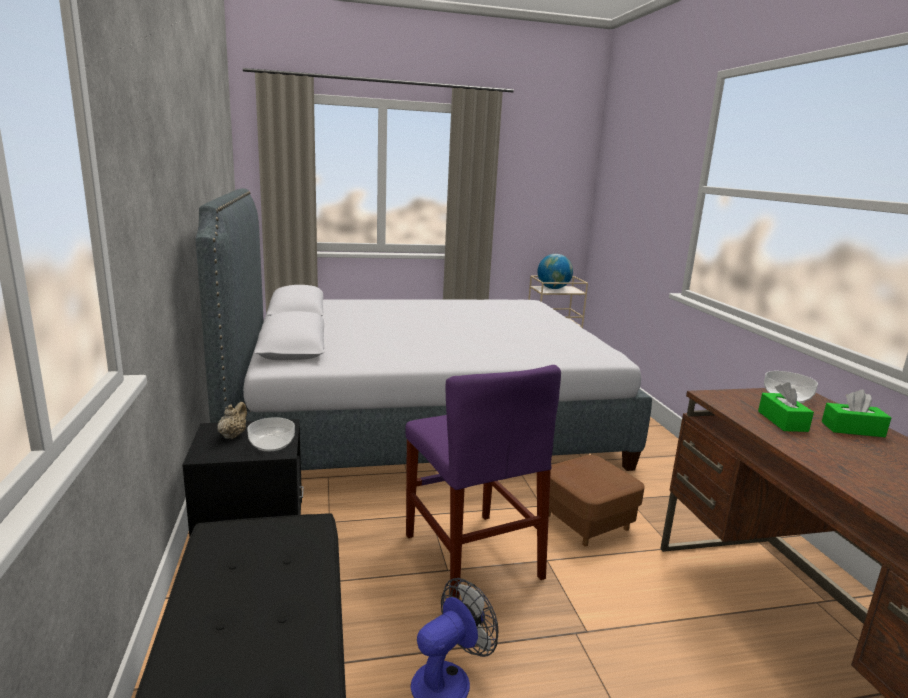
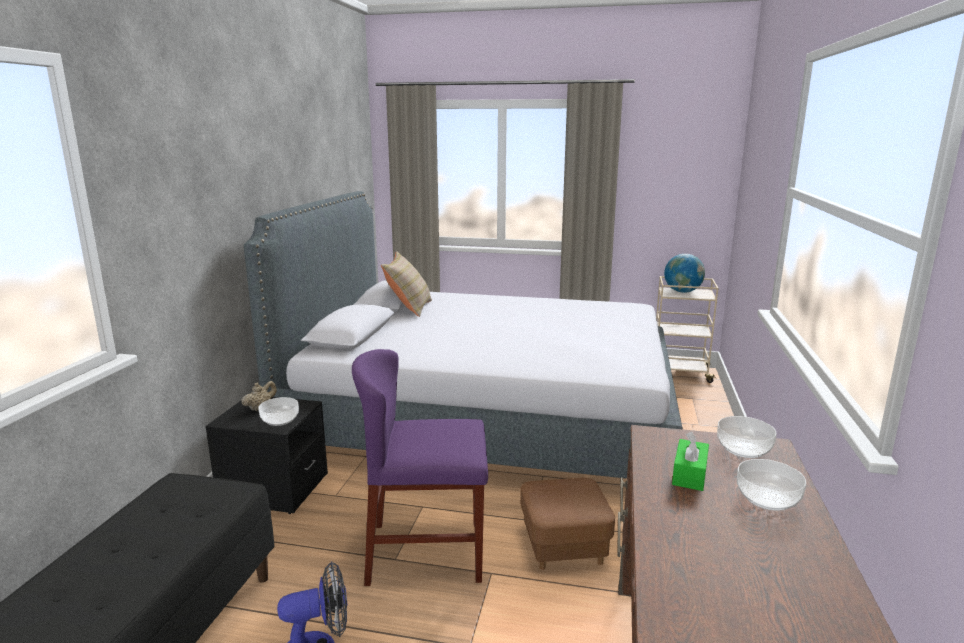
camera: 25 degrees right, 0 degrees up
purple chair [405,365,561,599] -> purple chair turned 90 degrees clockwise [352,349,488,586]
green tissue box [822,390,891,437] -> bowl [737,459,806,511]
none -> beige pillow [381,251,432,317]

